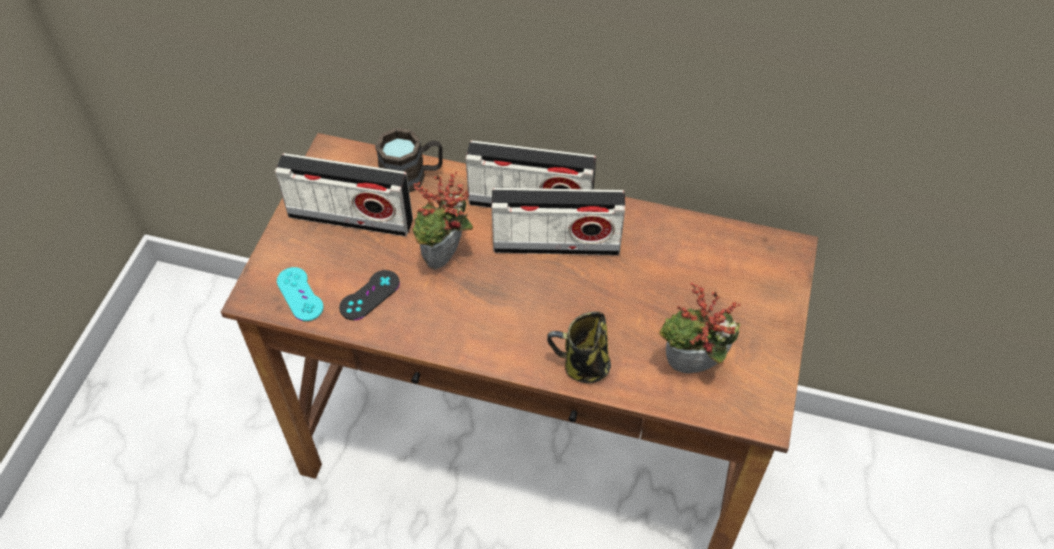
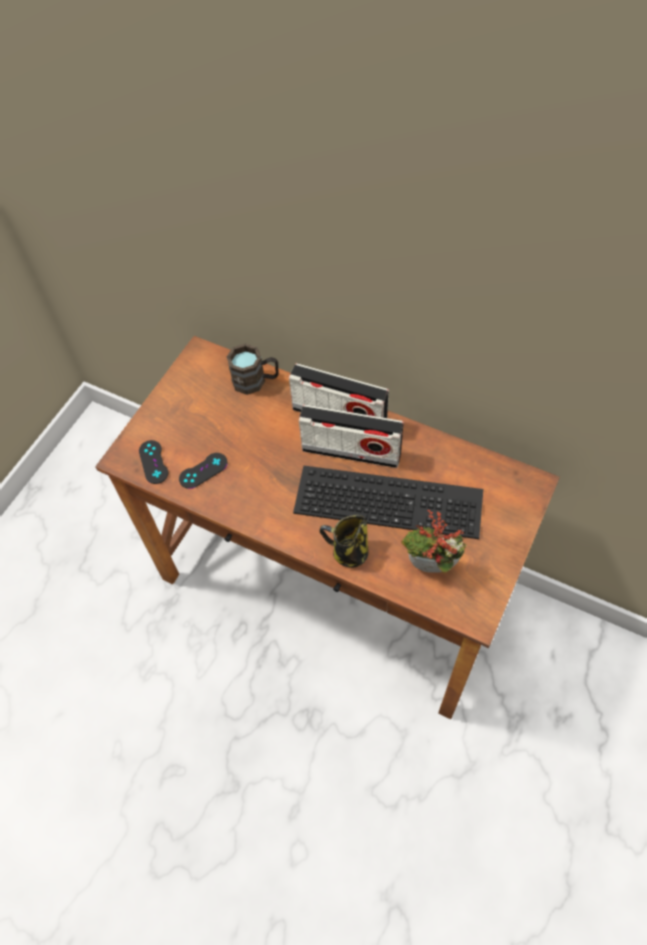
camera: 15 degrees right, 5 degrees up
radio [275,153,413,237] -> none
turquoise game controller [277,267,324,321] -> black game controller [139,440,168,484]
potted plant [412,171,473,270] -> none
none -> keyboard [293,466,483,539]

